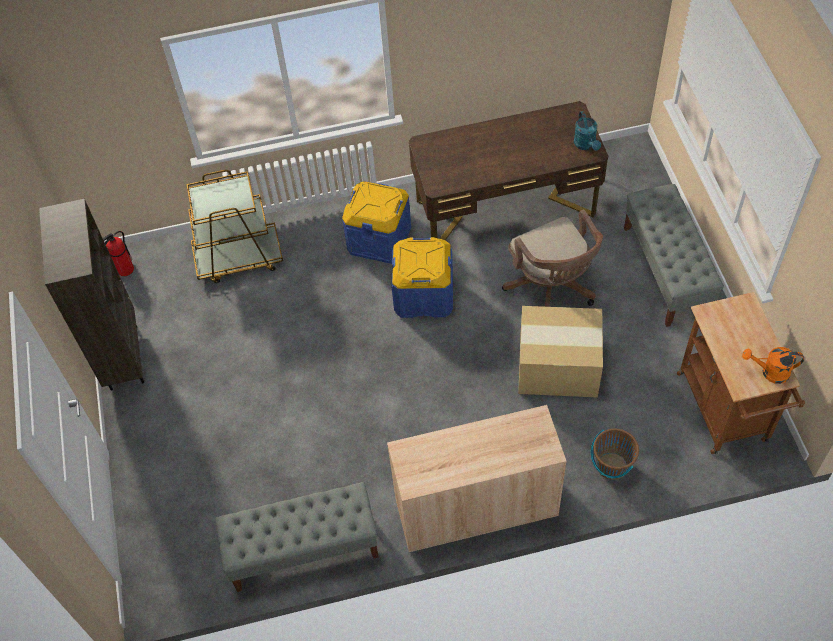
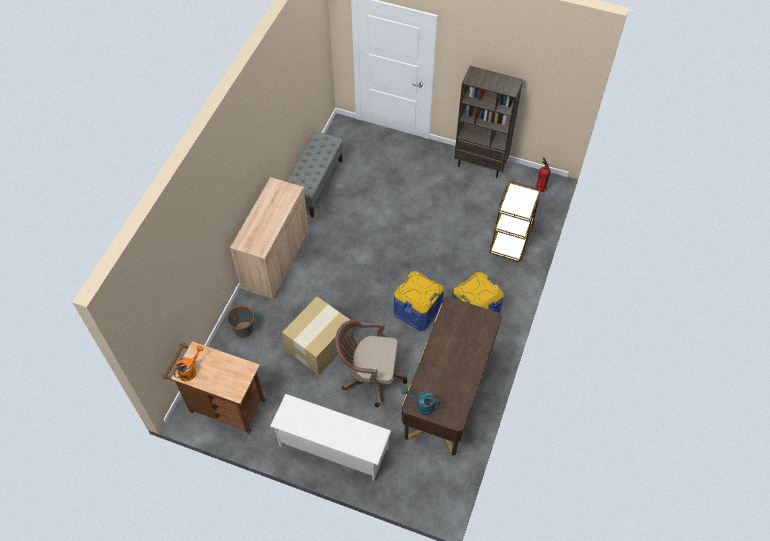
camera: 120 degrees right, 0 degrees up
grey bench [624,184,724,327] -> white shoe rack [270,394,391,481]

